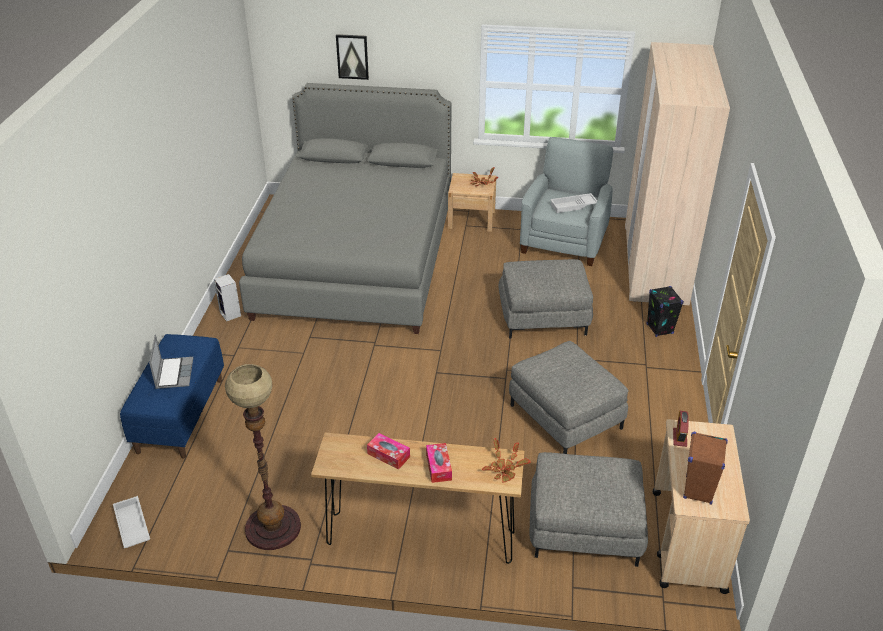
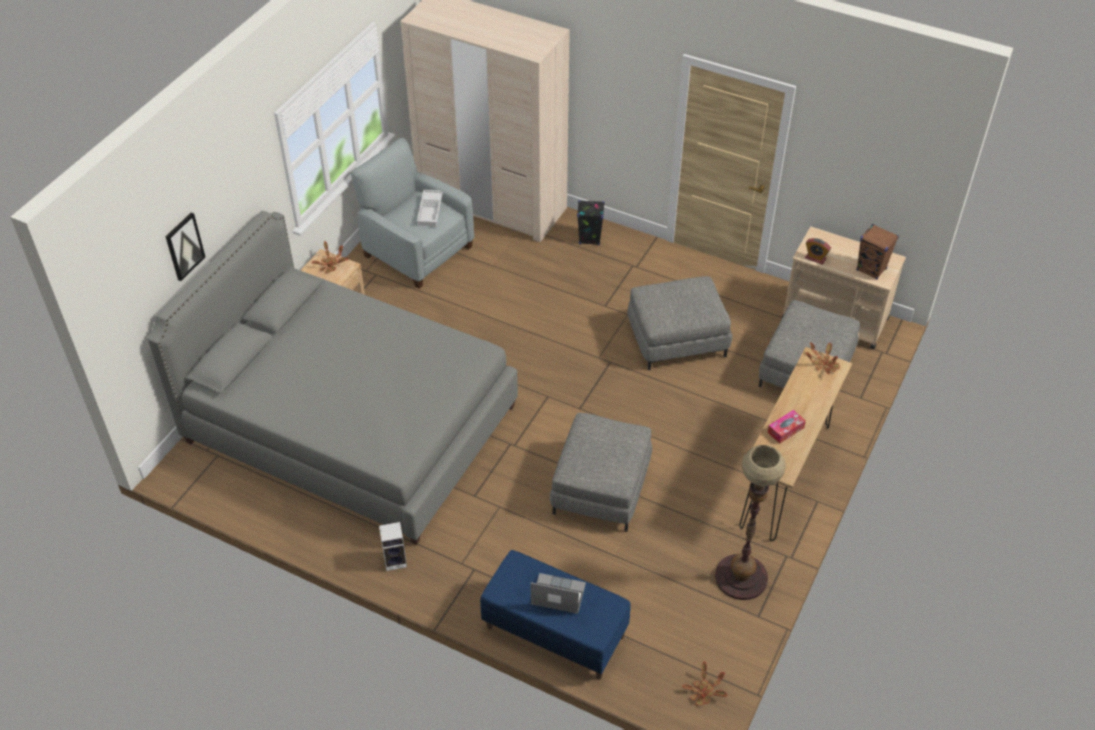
camera: 70 degrees left, 10 degrees up
white tray [113,496,150,548] -> potted plant [682,661,728,705]
tissue box [426,443,452,483] -> none
grey ottoman [499,259,593,339] -> grey ottoman moved to [550,413,652,532]

